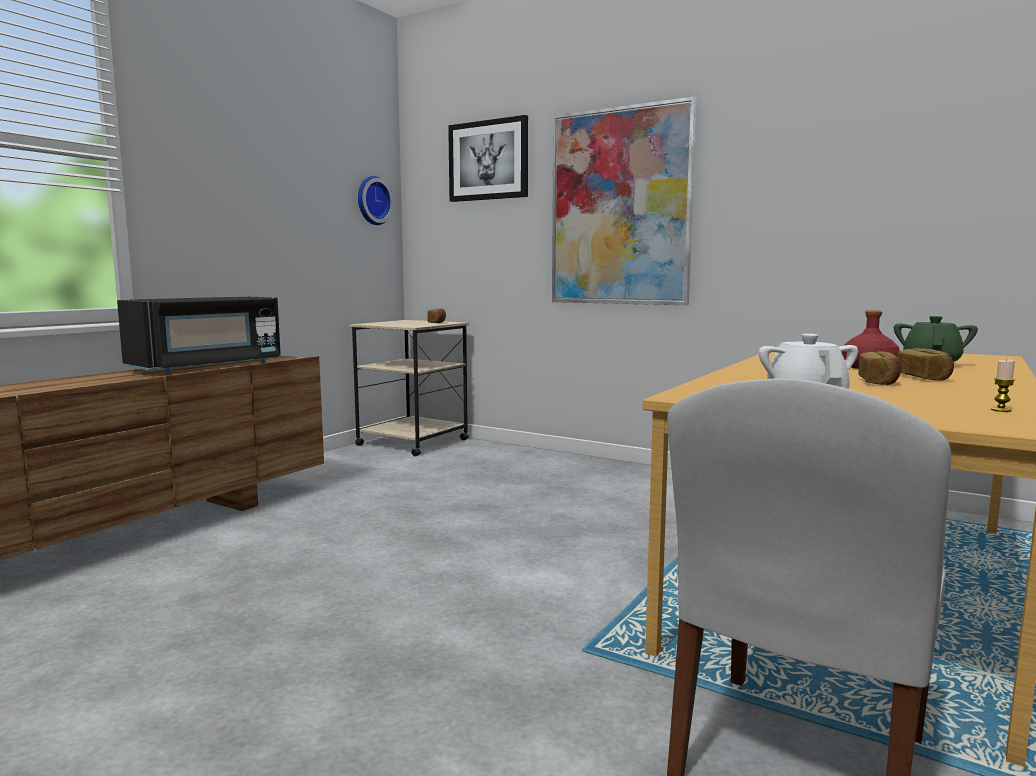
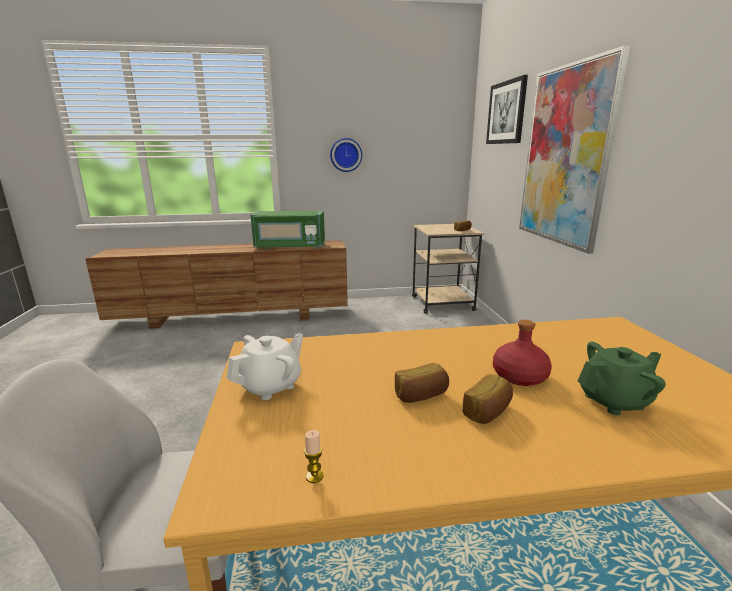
camera: 50 degrees right, 10 degrees up
black microwave [117,297,281,374] -> green microwave [251,211,325,249]
wall clock [358,176,394,225] -> wall clock moved to [330,138,362,172]

